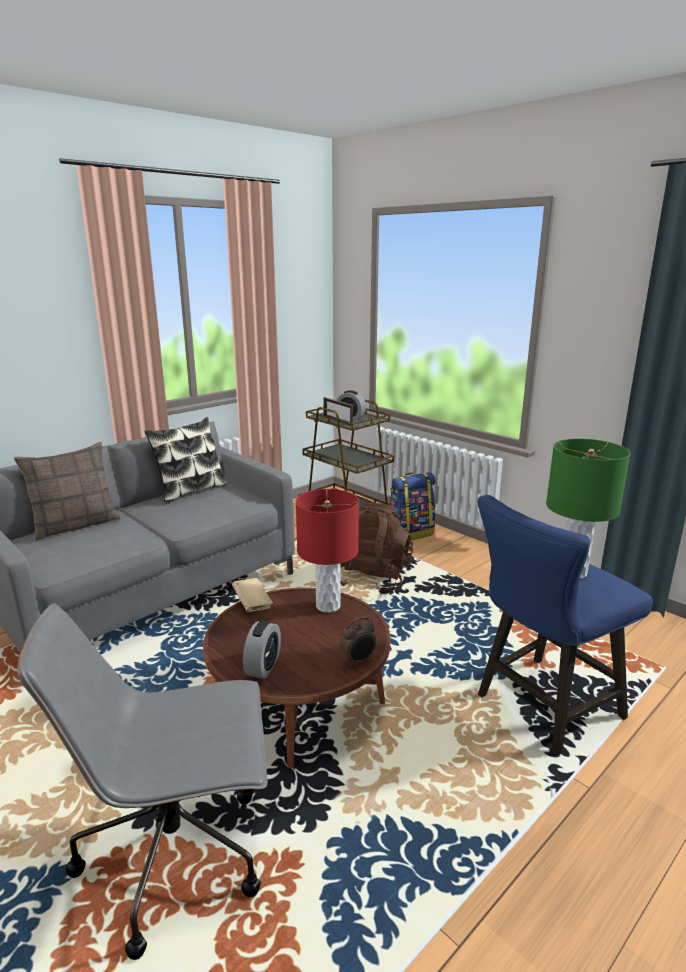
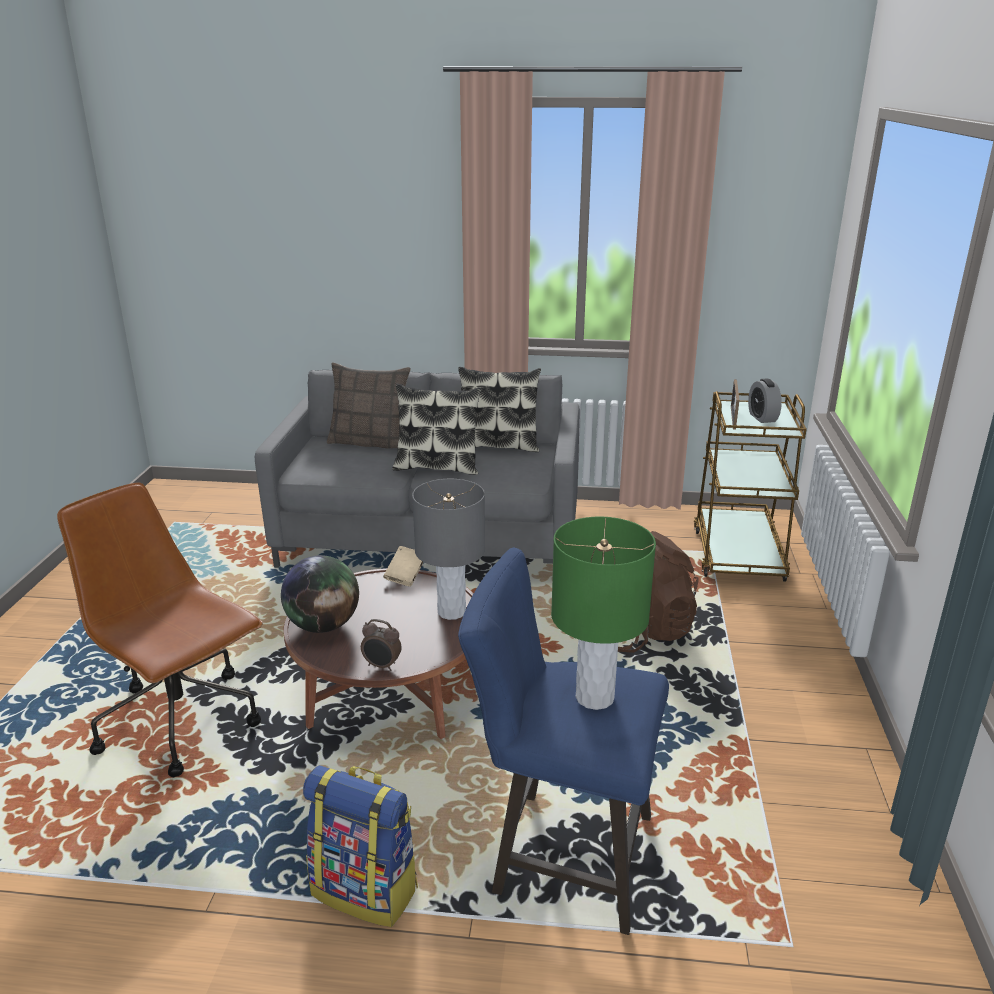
camera: 50 degrees right, 5 degrees up
grey office chair [17,604,267,960] -> brown office chair [57,483,263,777]
alarm clock [243,620,281,679] -> globe [281,555,359,633]
red table lamp [296,489,359,613] -> grey table lamp [412,479,485,620]
backpack [390,472,436,541] -> backpack moved to [303,765,418,927]
none -> pillow [392,384,481,475]

